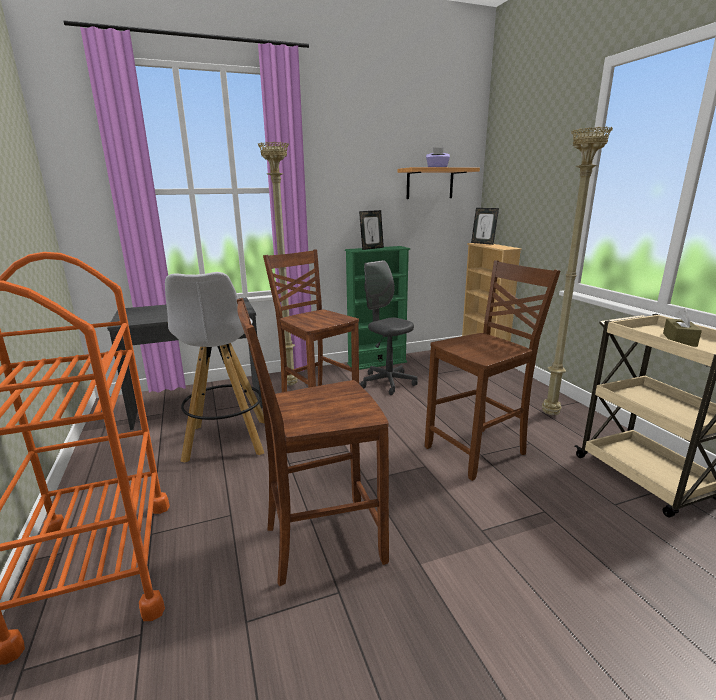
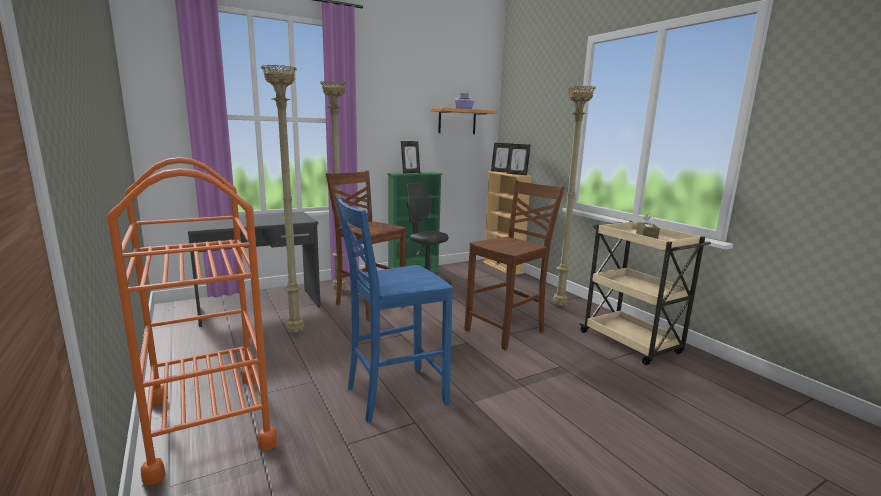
camera: 10 degrees left, 5 degrees down
white stool [165,272,264,463] -> beige floor lamp [261,64,304,333]
brown chair [237,298,389,586] -> blue chair [336,197,453,422]
none -> picture frame [506,144,531,175]

